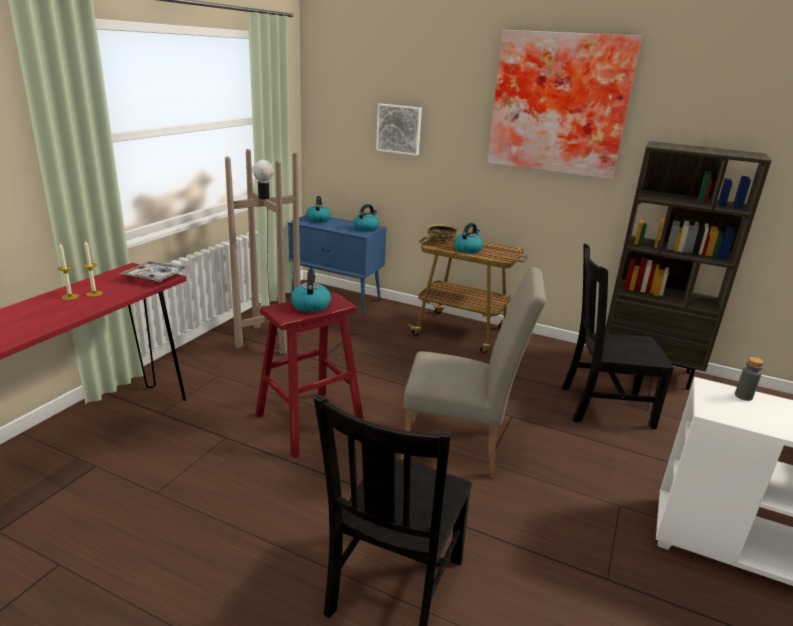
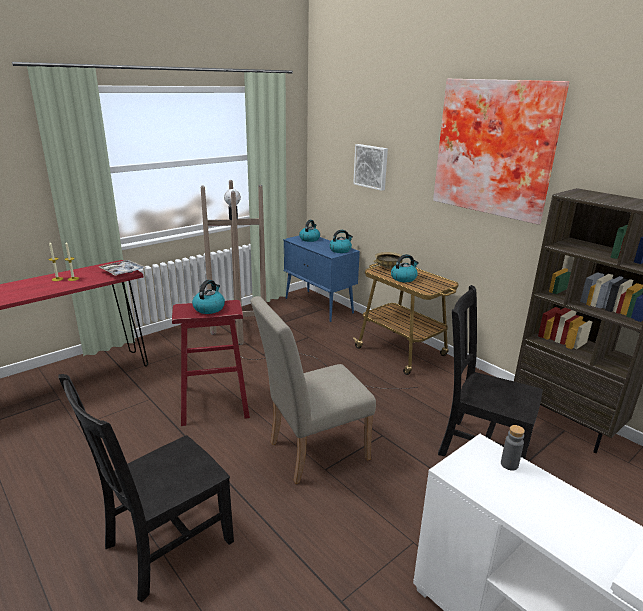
camera: 25 degrees right, 0 degrees up
beige chair [400,267,546,479] -> beige chair turned 120 degrees clockwise [250,296,376,484]

